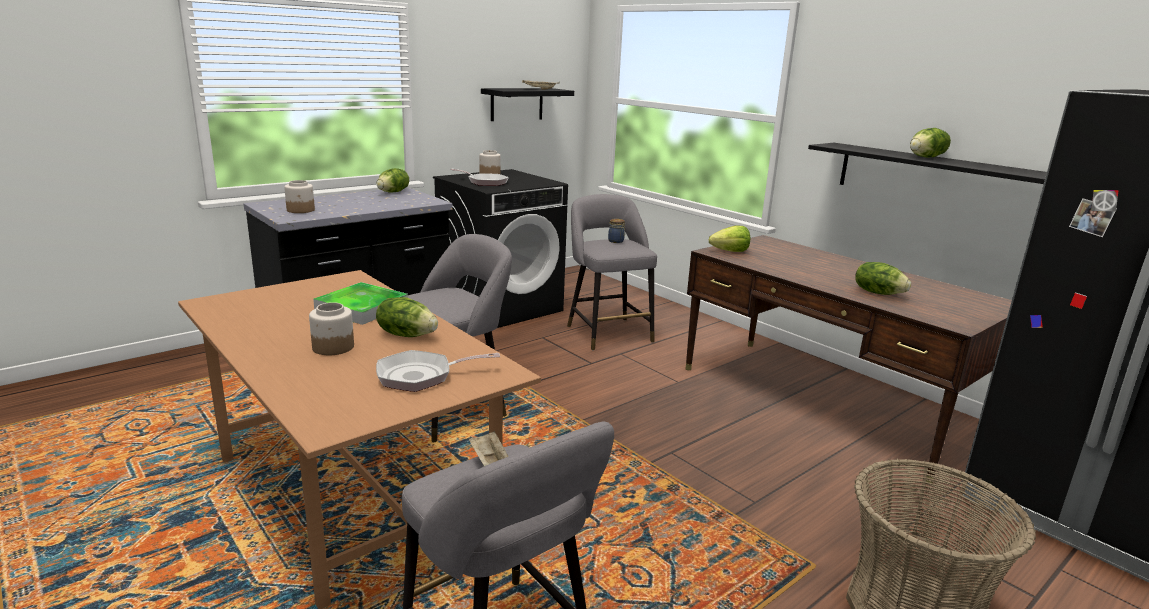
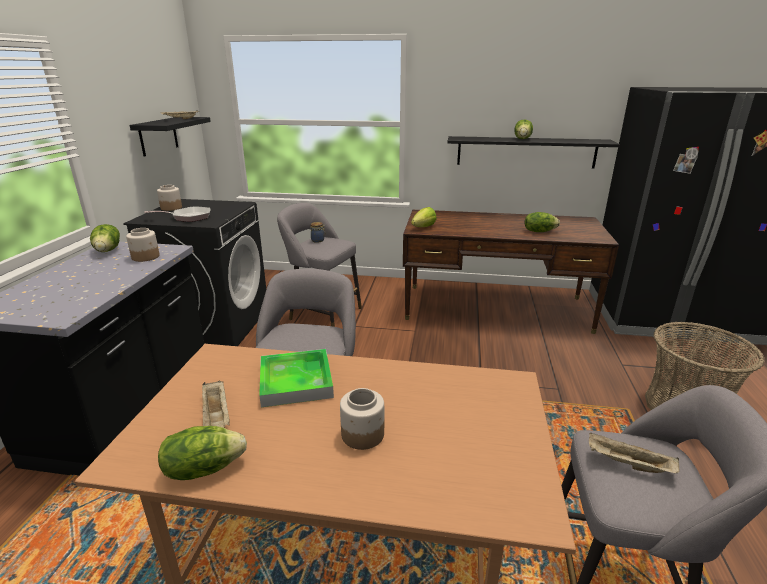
camera: 40 degrees left, 5 degrees up
jar [284,180,315,213] -> jar moved to [126,228,160,262]
lettuce [376,297,438,337] -> lettuce moved to [158,426,247,480]
frying pan [376,350,500,392] -> none
none -> beige tray [202,381,230,428]

